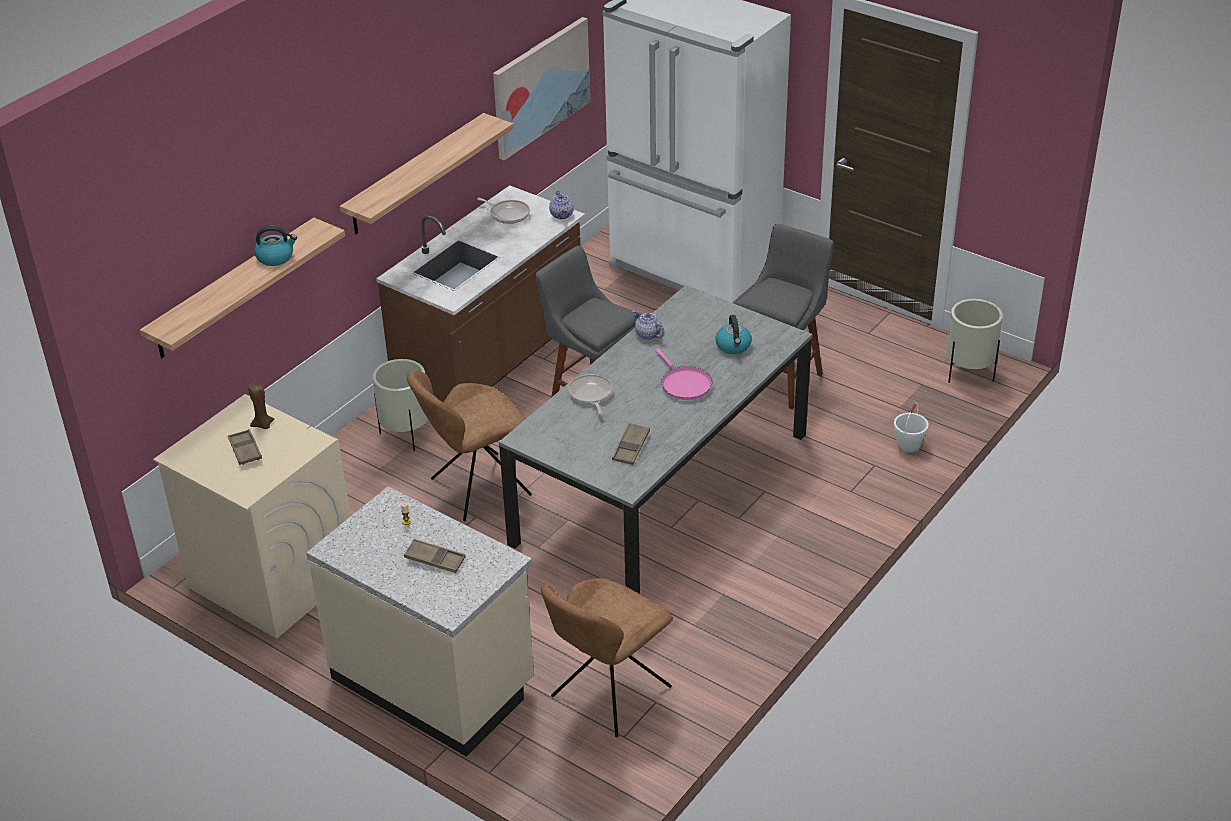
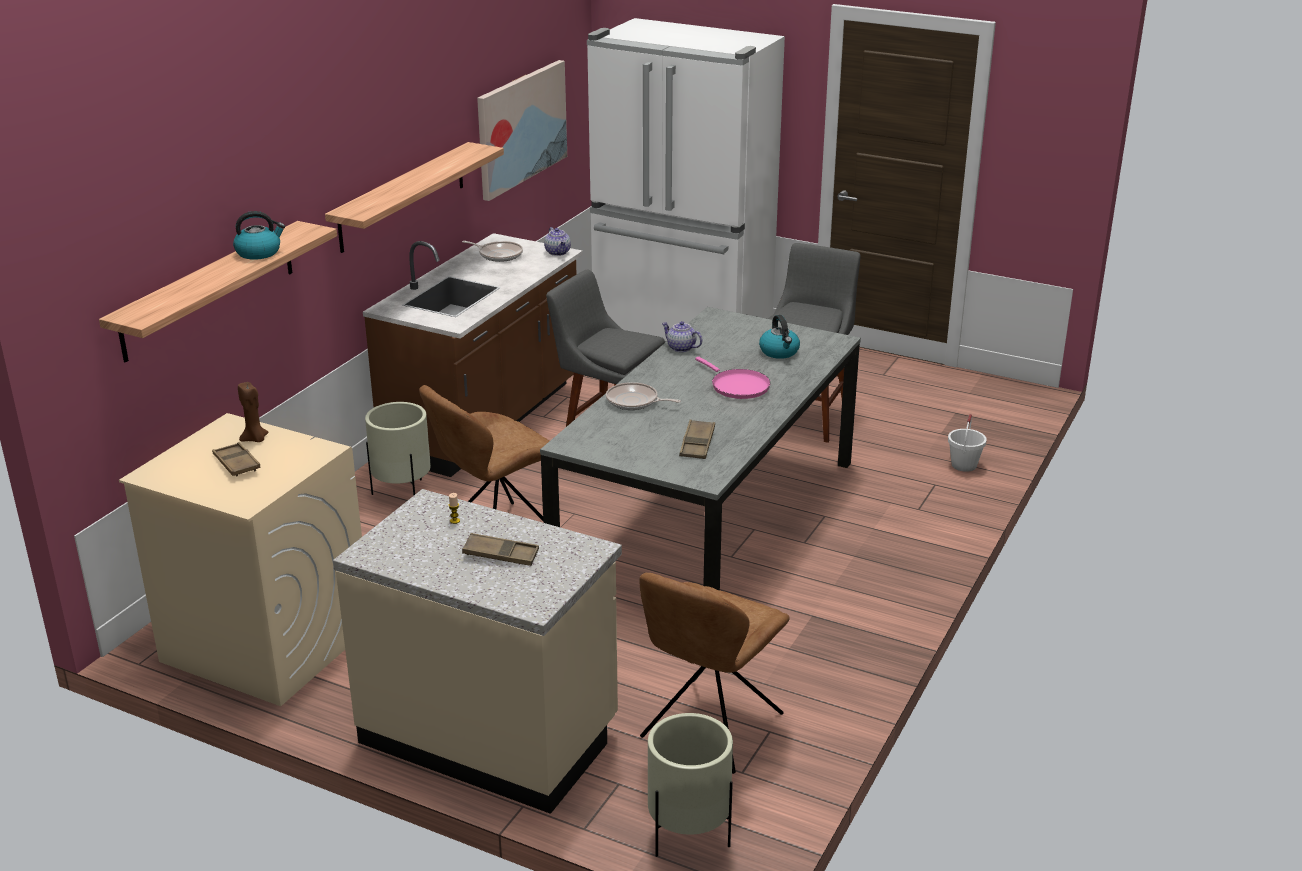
camera: 10 degrees left, 10 degrees down
frying pan [568,374,613,414] -> frying pan turned 45 degrees counterclockwise [606,382,681,410]
beige planter [946,299,1003,383] -> beige planter moved to [648,713,733,857]

